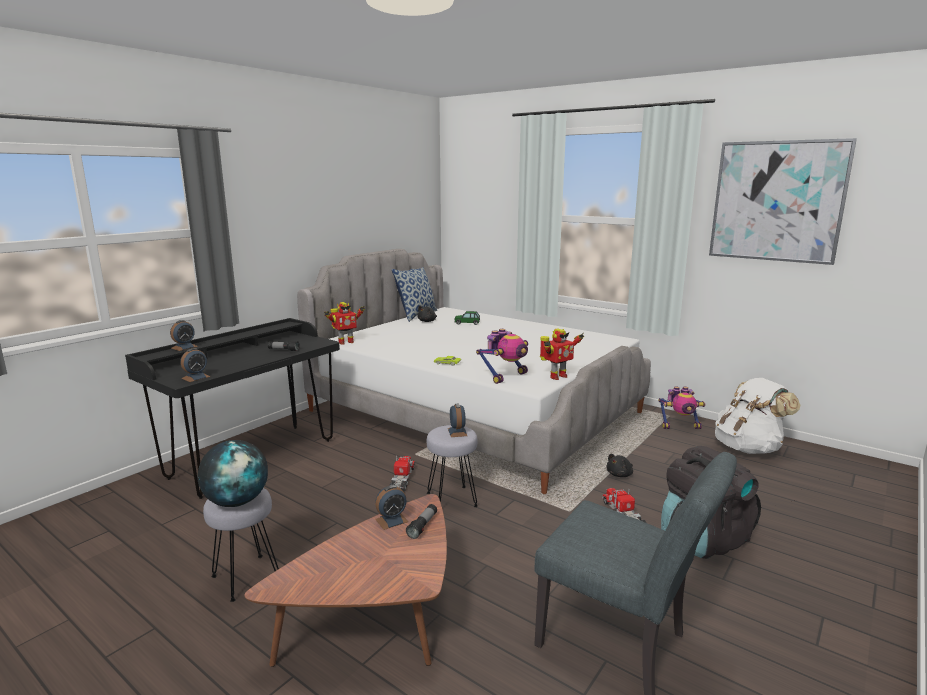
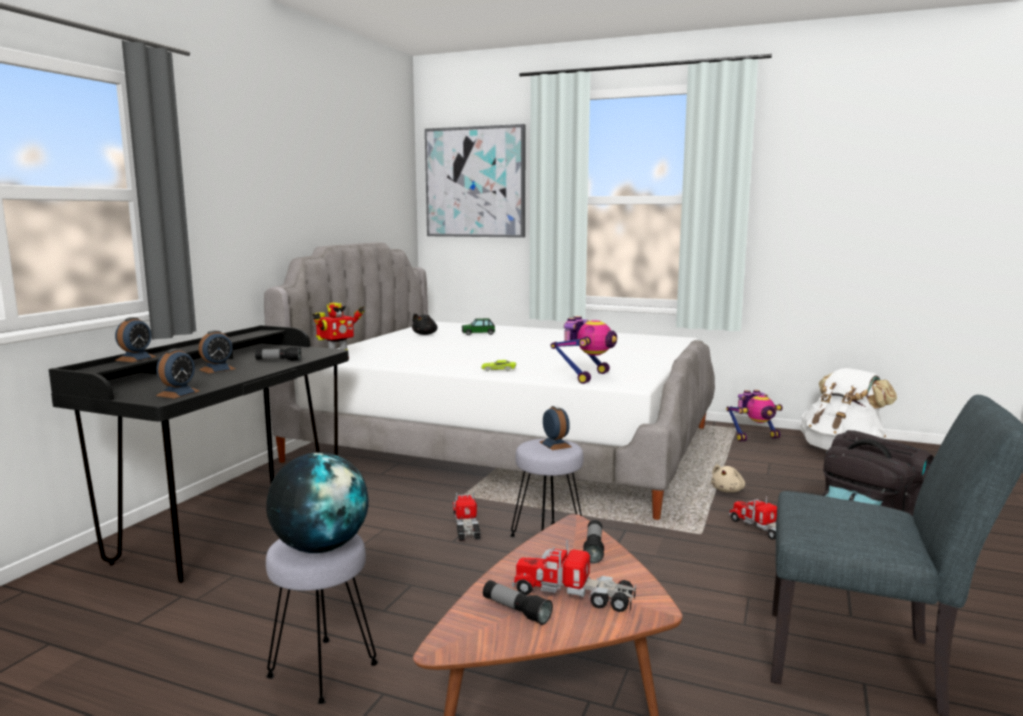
camera: 15 degrees left, 5 degrees down
alarm clock [375,485,408,530] -> alarm clock moved to [199,330,235,373]
pillow [392,267,437,322] -> none
toy robot [540,328,584,380] -> none
black plush toy [606,454,633,477] -> beige plush toy [711,465,745,493]
picture [709,138,857,265] -> picture moved to [425,124,526,238]
none -> flashlight [483,580,553,625]
none -> toy truck [512,539,636,612]

